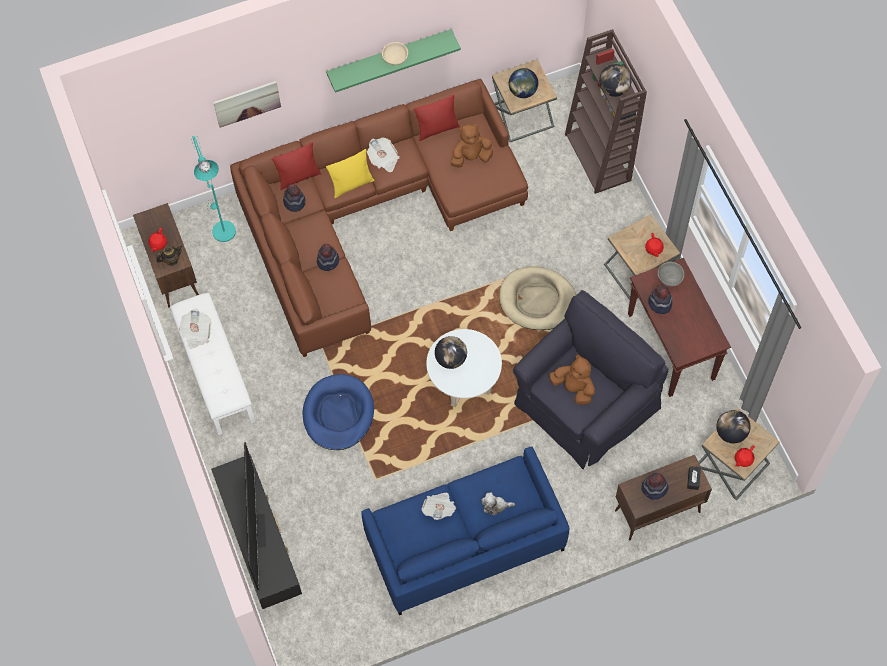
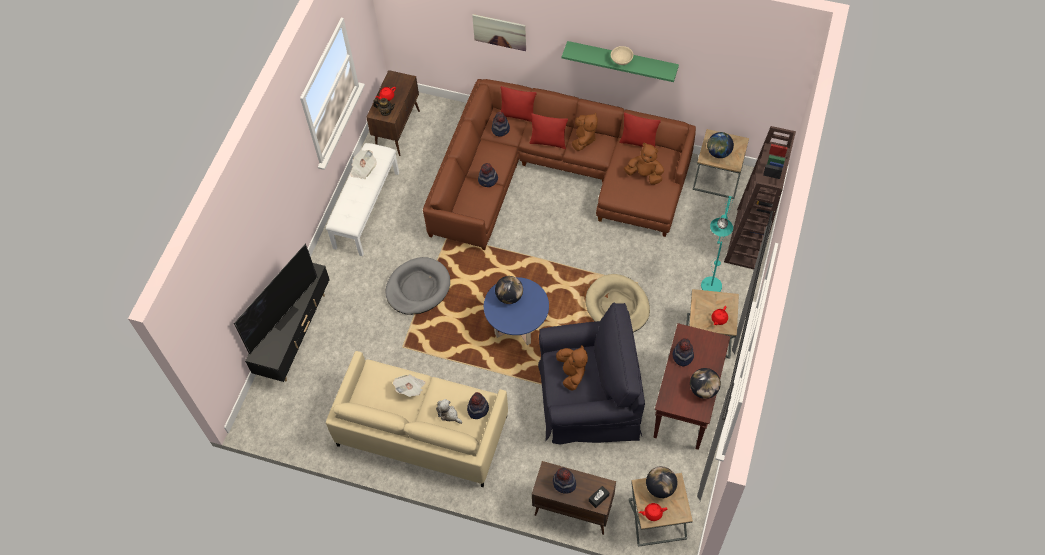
camera: 40 degrees right, 5 degrees down
turquoise floor lamp [191,136,236,242] -> turquoise floor lamp moved to [701,196,733,292]
blue dog bed [303,374,374,450] -> grey dog bed [385,257,450,315]
yellow pillow [326,149,374,198] -> red pillow [529,113,568,149]
blue sofa [361,447,570,615] -> beige sofa [326,351,508,487]
newspaper [367,137,400,172] -> brown plush toy [572,112,598,151]
white coffee table [426,329,502,407] -> blue coffee table [484,277,549,345]
globe [599,64,632,97] -> globe moved to [690,368,721,399]
grey bowl [658,262,684,287] -> none
none -> hat [467,392,489,419]

